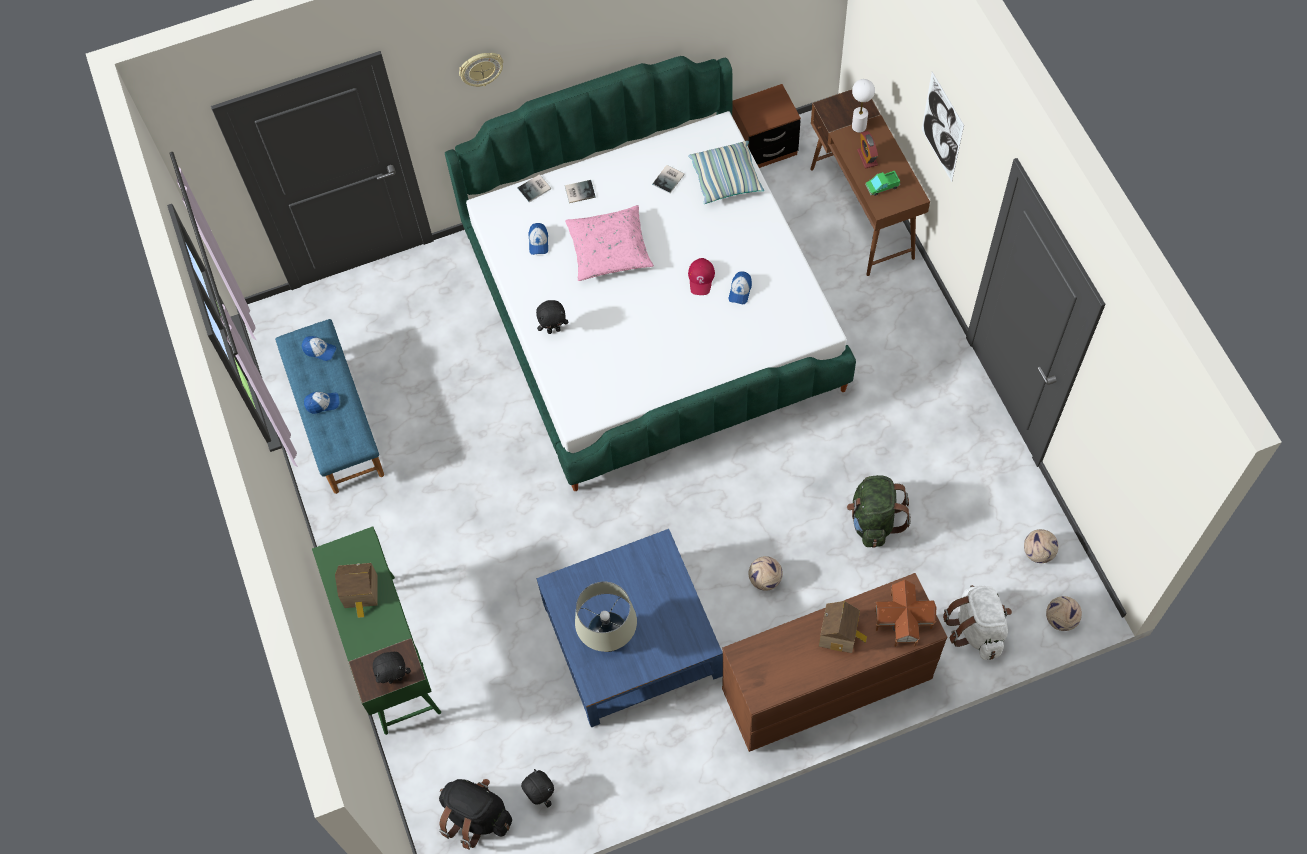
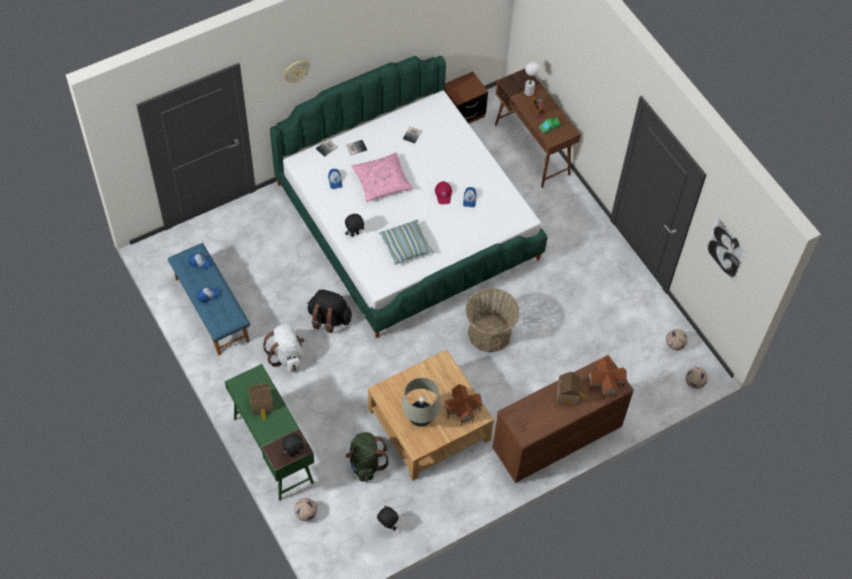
camera: 15 degrees left, 5 degrees down
black backpack [439,779,512,850] -> black backpack moved to [307,290,352,333]
blue coffee table [536,529,723,727] -> beige coffee table [368,350,494,481]
pillow [688,141,764,204] -> pillow moved to [379,219,433,265]
football [749,556,783,591] -> football moved to [294,498,317,521]
green backpack [847,475,911,548] -> green backpack moved to [346,432,389,482]
picture [921,72,964,182] -> picture moved to [706,215,747,284]
white backpack [943,585,1012,660] -> white backpack moved to [263,324,304,372]
none -> toy house [444,384,482,426]
none -> basket [465,288,519,353]

